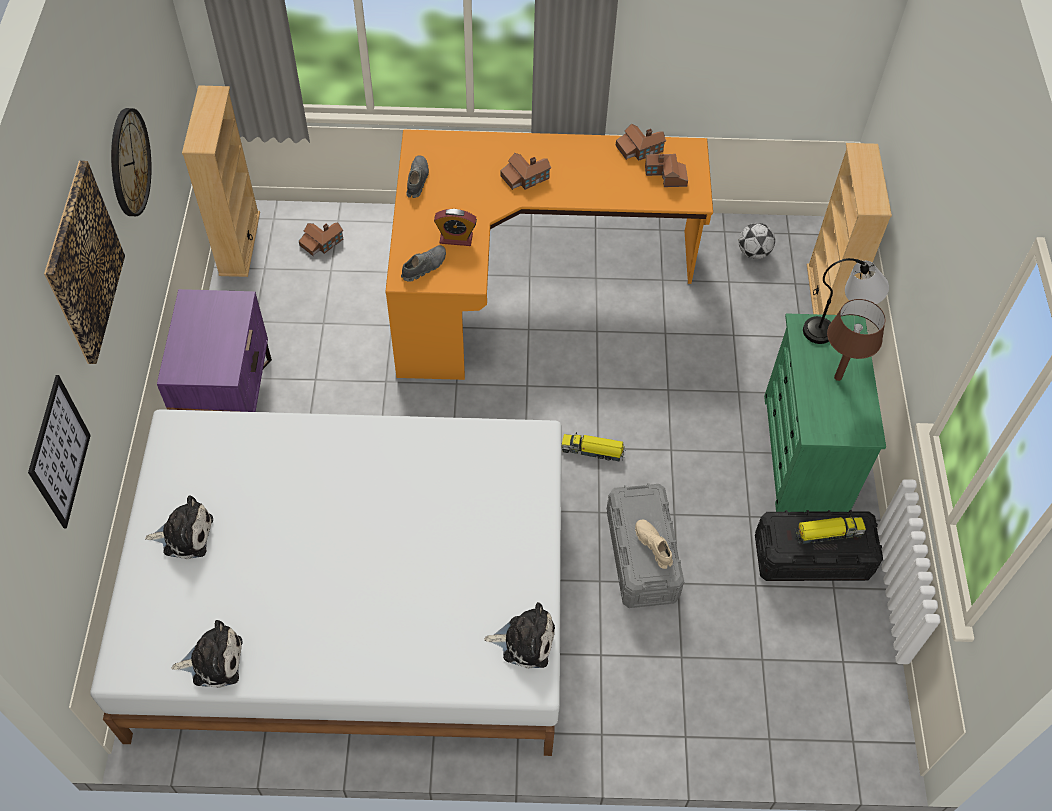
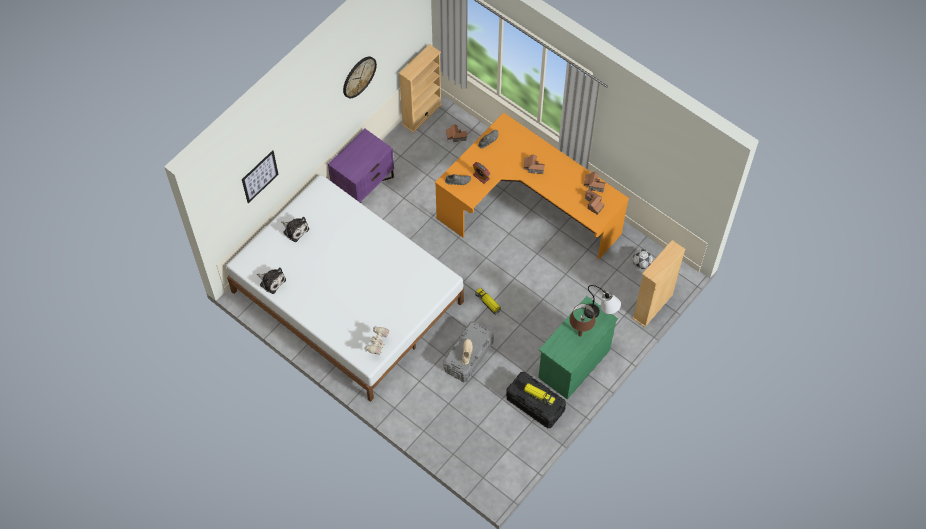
camera: 40 degrees right, 5 degrees up
picture [44,161,125,364] -> none
plush toy [484,602,555,669] -> toy robot [364,326,389,355]

